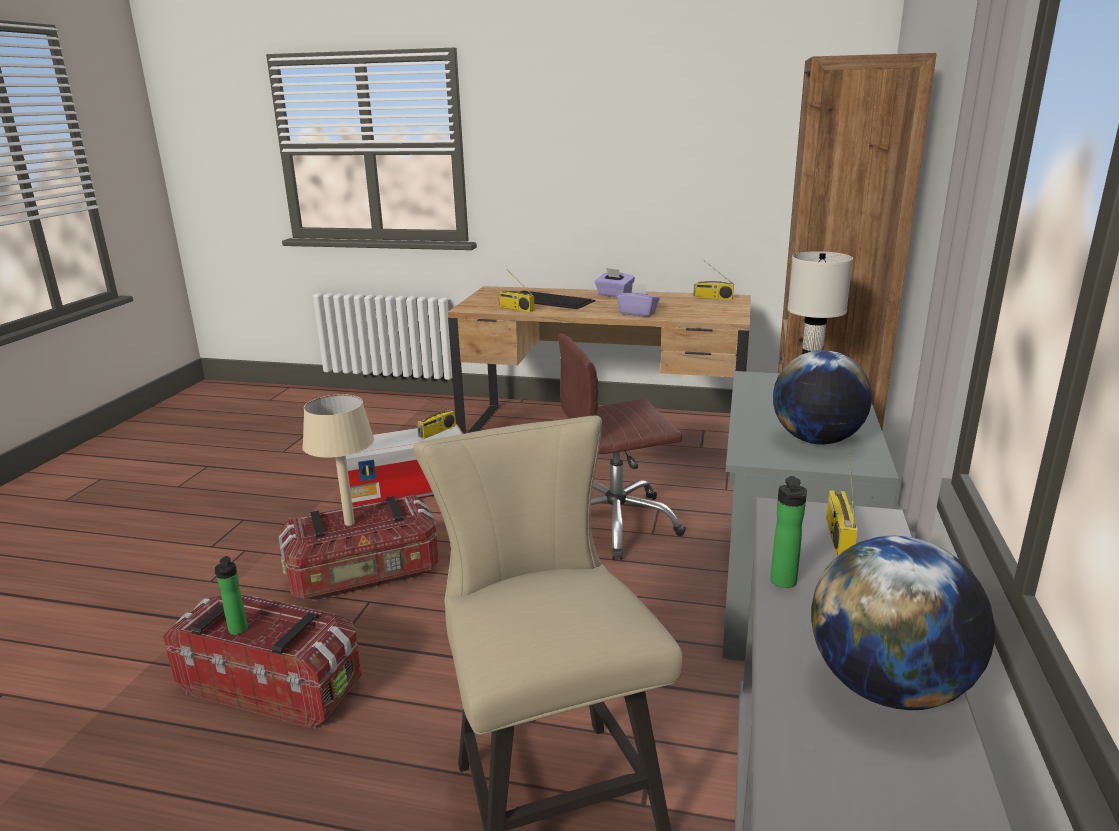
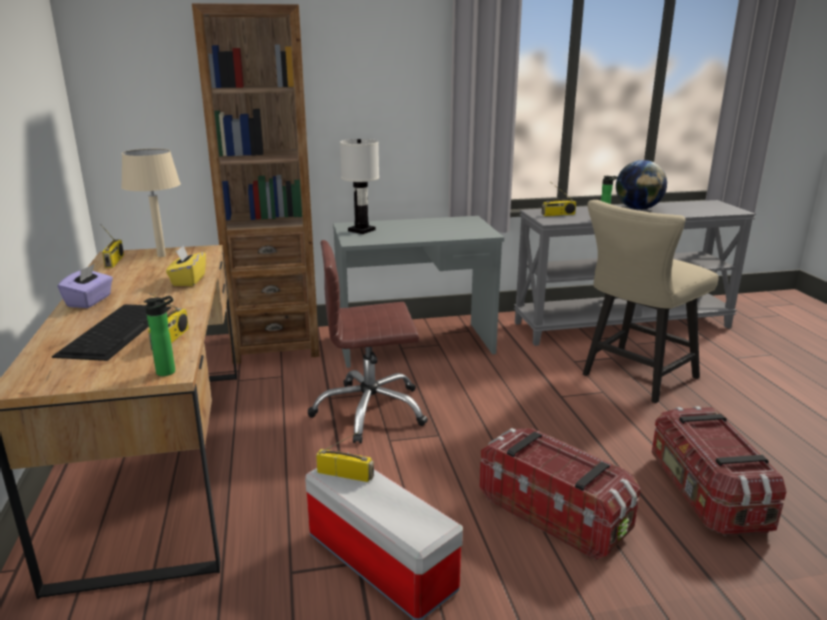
camera: 115 degrees left, 0 degrees up
bottle [215,556,248,635] -> bottle moved to [144,296,175,376]
beige table lamp [302,394,374,526] -> beige table lamp moved to [121,149,181,257]
brown office chair [558,333,686,560] -> brown office chair turned 120 degrees clockwise [308,240,428,444]
purple tissue box [616,283,660,317] -> yellow tissue box [166,245,206,286]
globe [773,350,872,445] -> none

